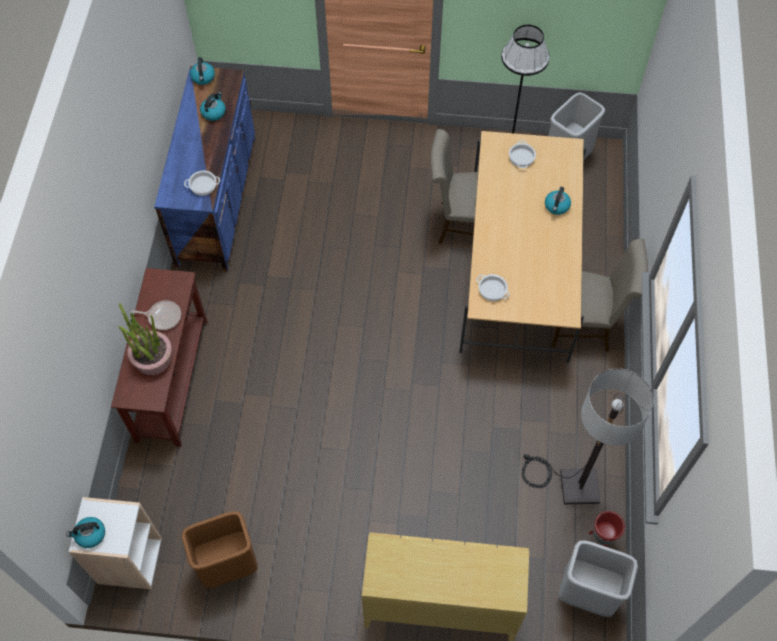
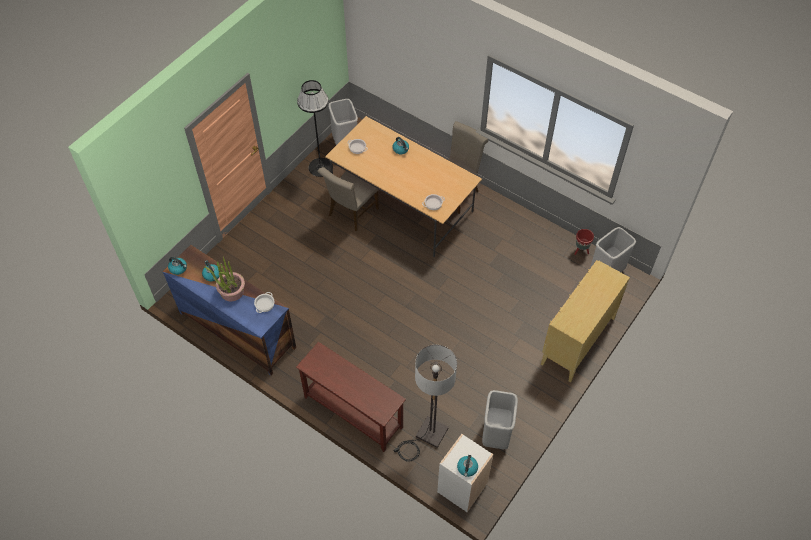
camera: 60 degrees left, 5 degrees down
potted plant [118,303,172,375] -> potted plant moved to [204,257,245,301]
frying pan [131,301,181,330] -> none
brown trash can [181,511,258,588] -> grey trash can [482,390,518,449]
floor lamp [522,368,654,504] -> floor lamp moved to [393,345,457,462]

